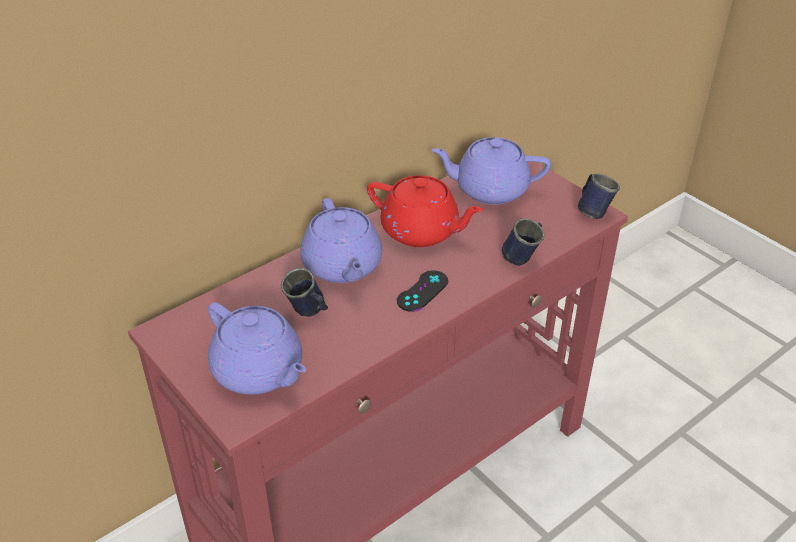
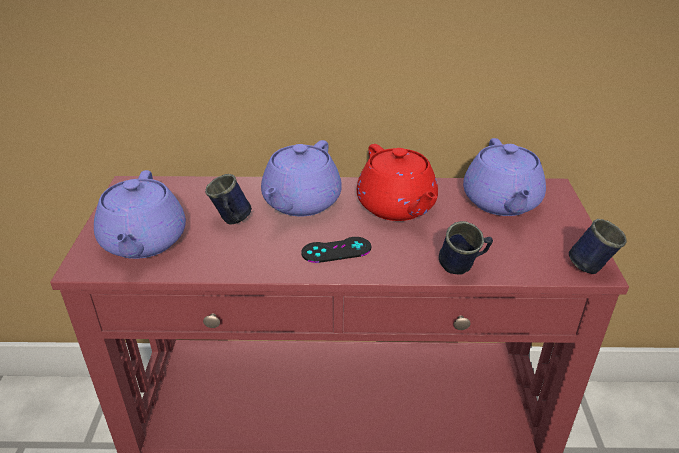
camera: 40 degrees right, 5 degrees down
purple teapot [431,137,551,205] -> purple teapot turned 135 degrees counterclockwise [463,138,546,216]

